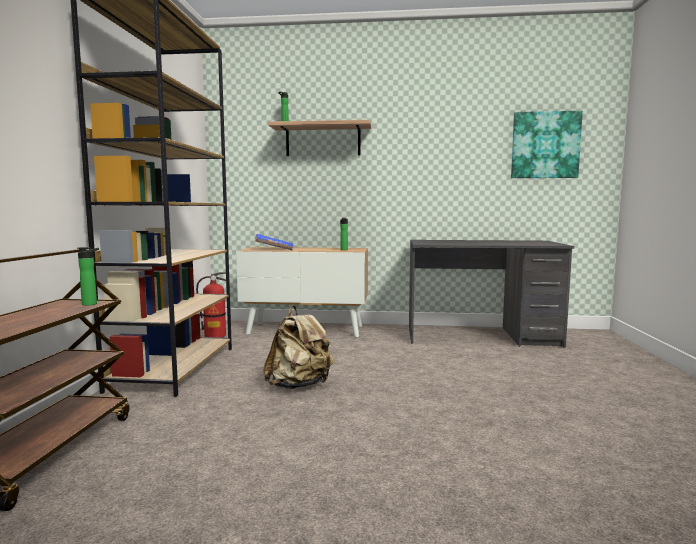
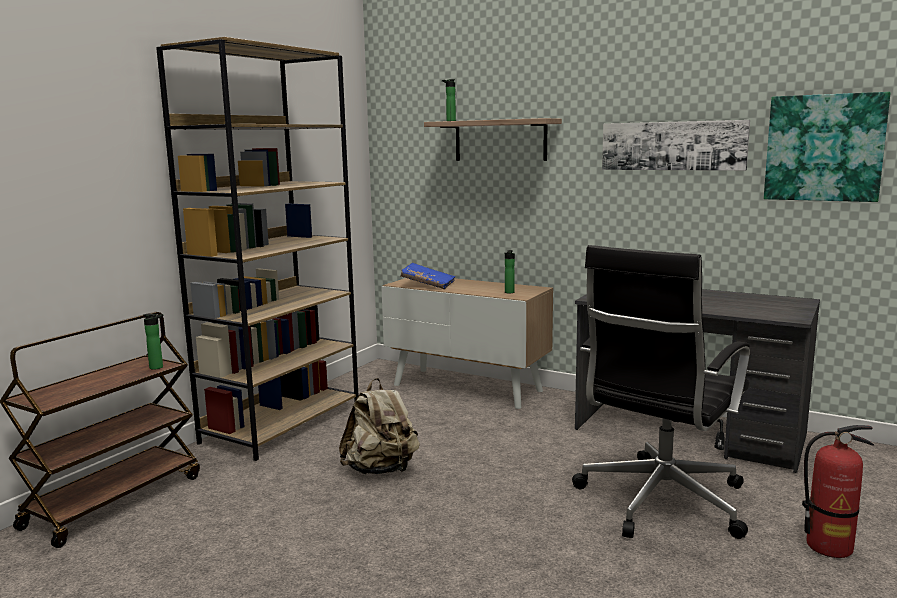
camera: 25 degrees right, 5 degrees up
fire extinguisher [196,272,226,338] -> fire extinguisher moved to [802,425,874,558]
none -> black office chair [572,245,750,539]
none -> picture [602,120,750,171]

